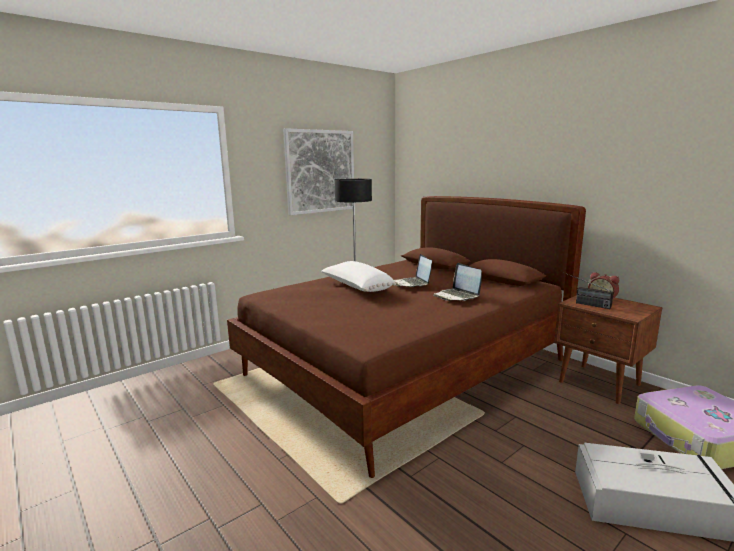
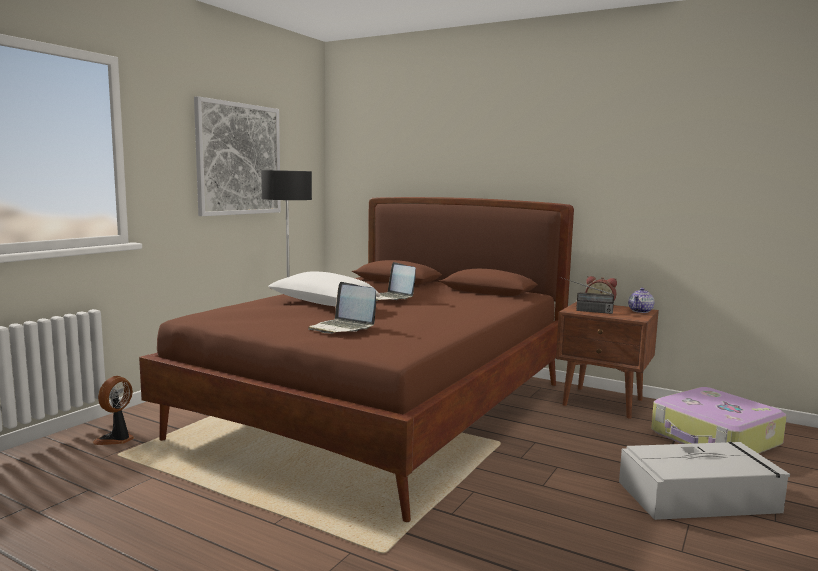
camera: 20 degrees left, 5 degrees down
laptop [433,263,482,301] -> laptop moved to [308,282,376,334]
none -> fan [93,376,134,445]
none -> teapot [628,288,654,313]

